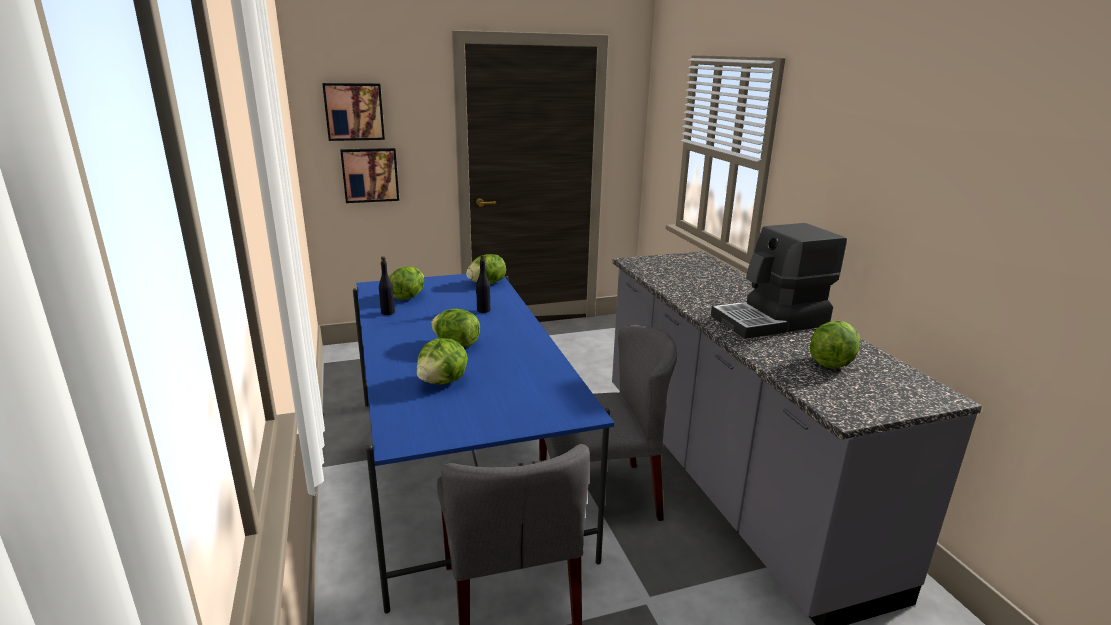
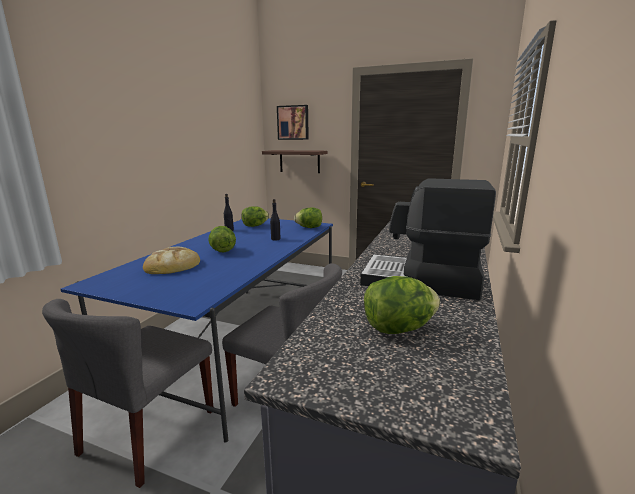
camera: 40 degrees right, 5 degrees down
picture [340,148,399,203] -> shelf [262,150,327,173]
lettuce [416,338,468,385] -> bread [143,246,200,274]

